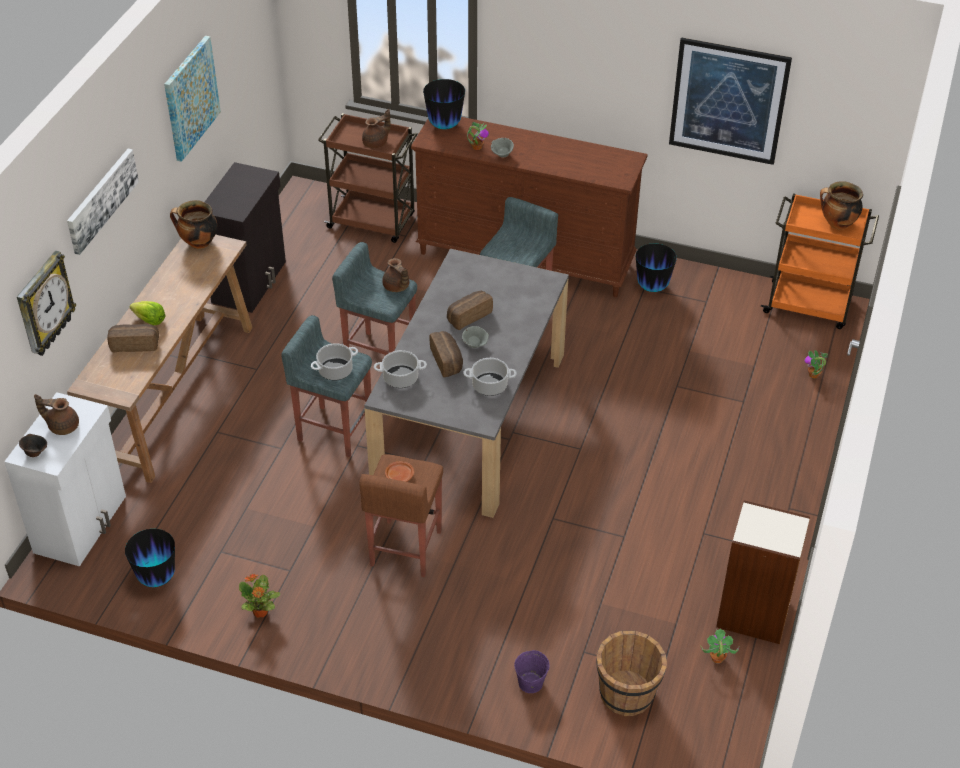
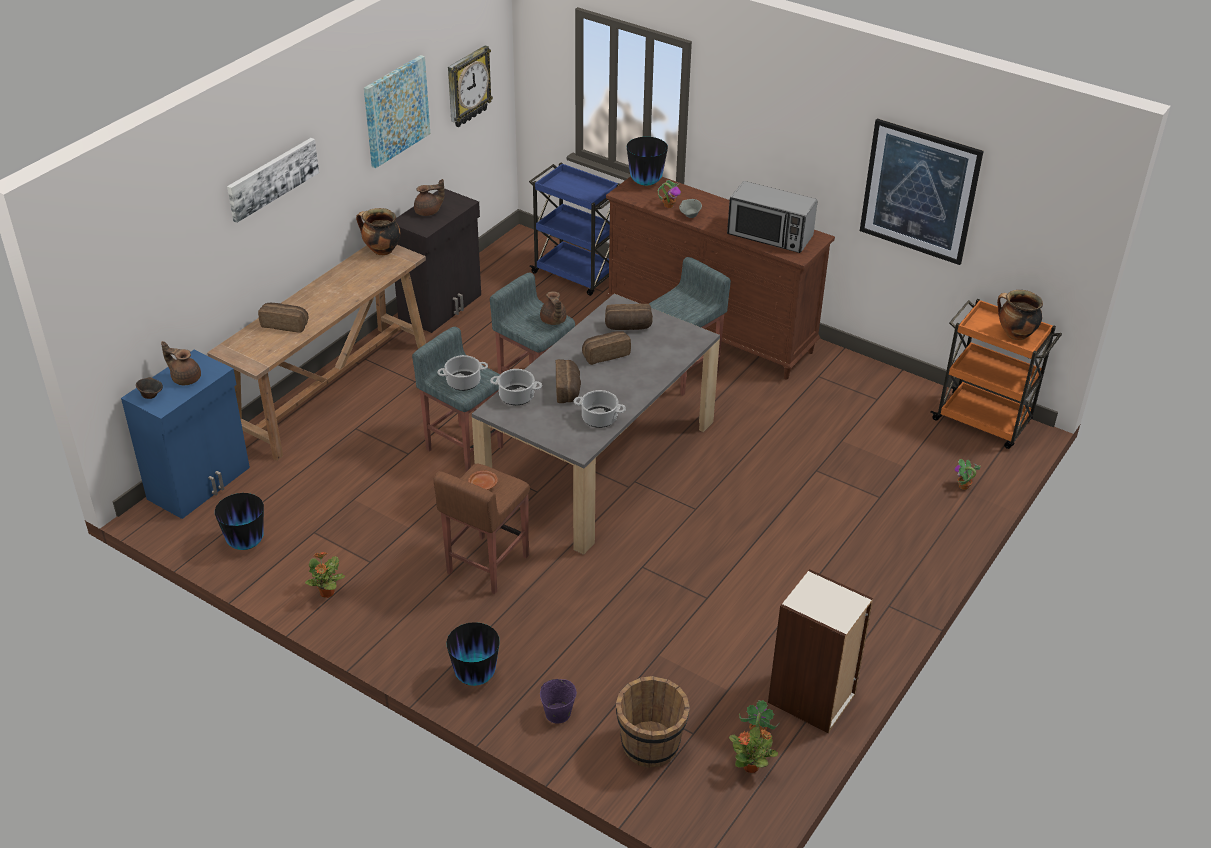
camera: 15 degrees right, 5 degrees down
white cabinet [4,392,126,567] -> blue cabinet [121,350,250,519]
wall clock [17,251,76,356] -> wall clock moved to [448,45,493,127]
lettuce [130,301,166,325] -> none
brown cart [318,113,418,243] -> blue cart [529,163,620,296]
brown teapot [362,109,391,148] -> brown teapot moved to [414,179,445,216]
grey bowl [462,326,489,348] -> none
vase [636,243,677,292] -> vase moved to [447,622,500,686]
none -> bread [605,304,653,330]
none -> microwave [727,181,818,253]
none -> potted plant [729,727,778,773]

